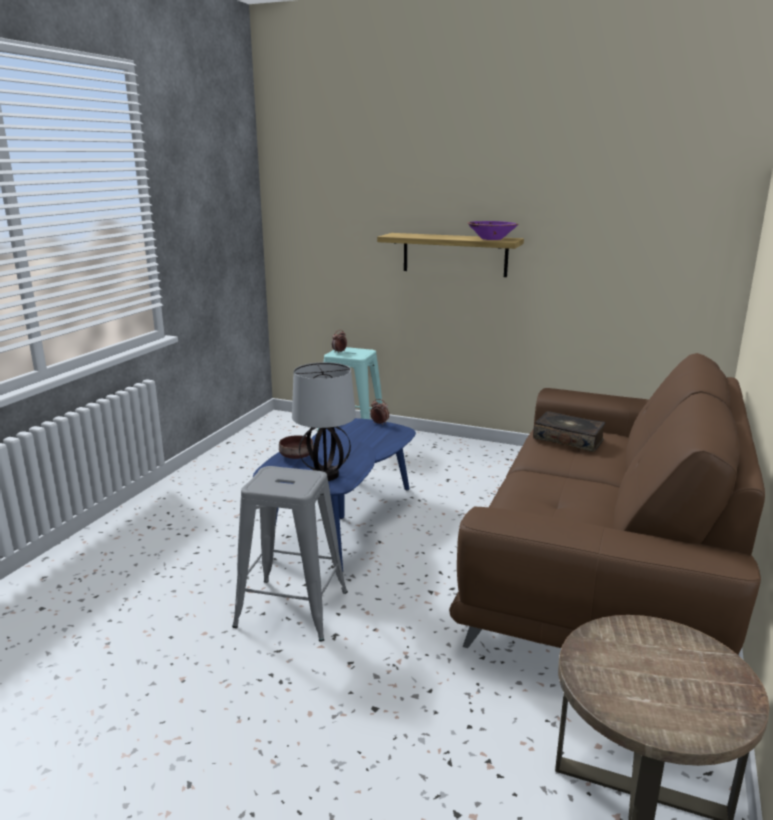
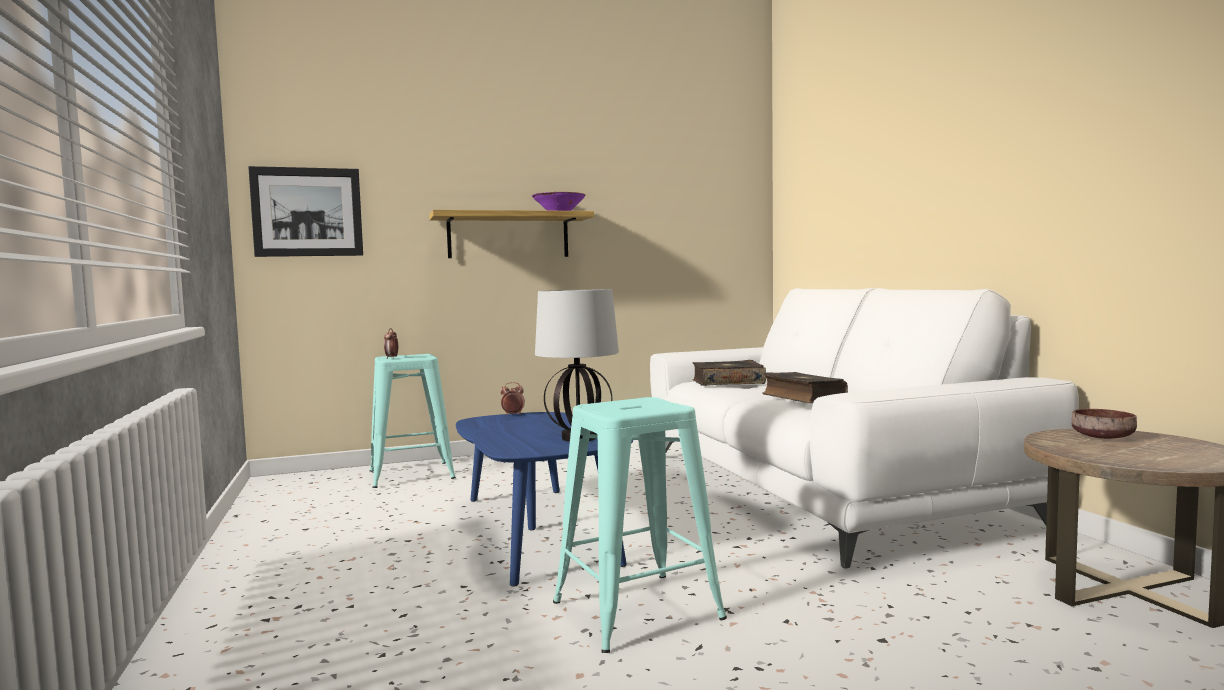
camera: 40 degrees left, 15 degrees down
grey stool [232,466,348,642] -> turquoise stool [553,397,727,653]
brown bowl [279,435,314,459] -> brown bowl moved to [1071,409,1137,439]
brown sofa [449,353,765,655] -> white sofa [650,288,1079,569]
none -> picture [248,166,363,257]
none -> book [762,372,848,403]

